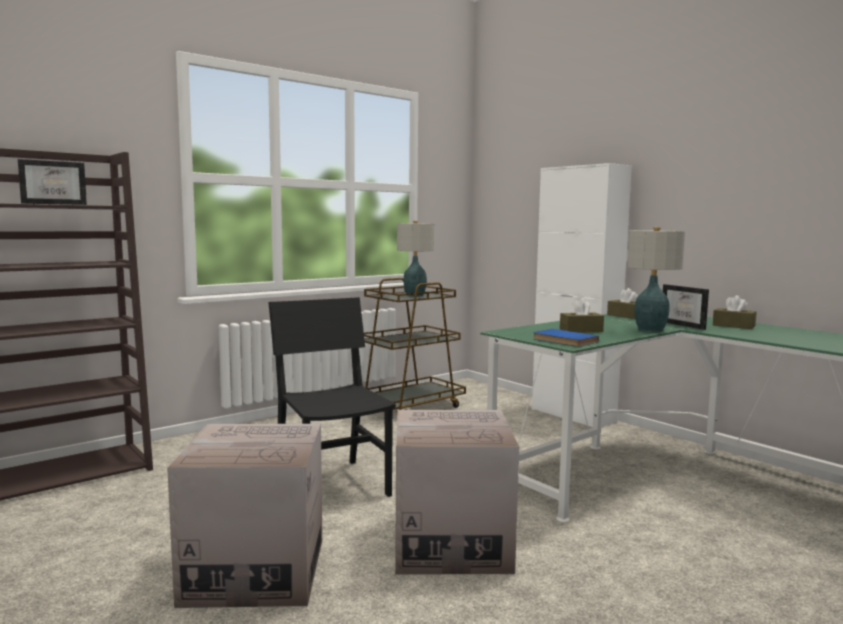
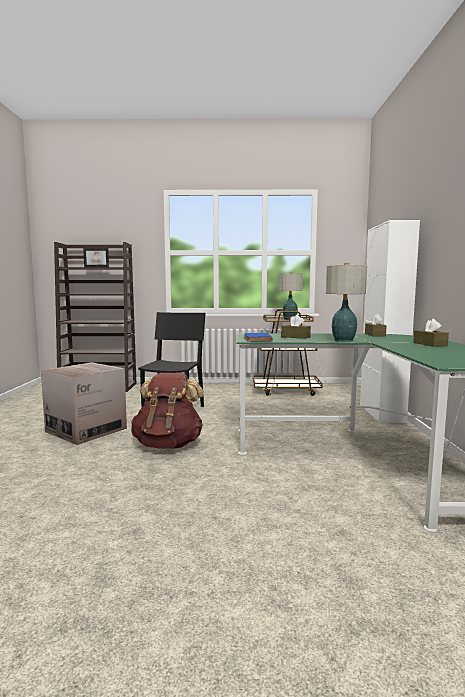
camera: 40 degrees right, 0 degrees up
cardboard box [395,410,519,575] -> brown backpack [131,373,204,449]
picture frame [663,284,709,330] -> none

